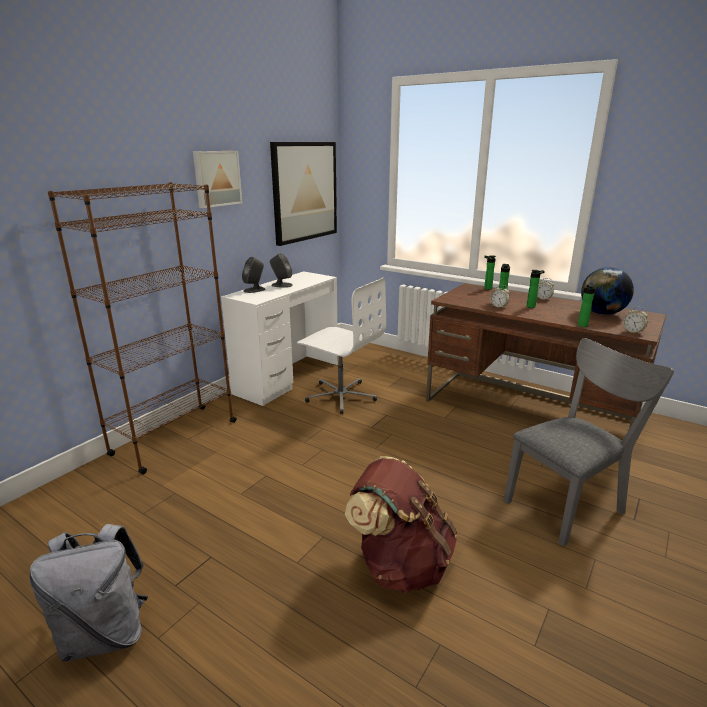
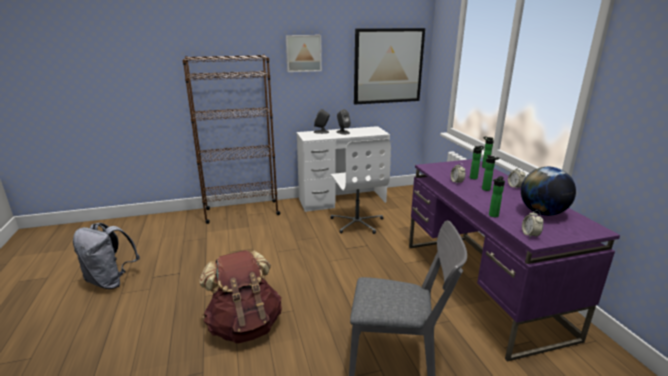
camera: 40 degrees right, 0 degrees up
brown desk [426,283,666,429] -> purple desk [409,159,620,362]

